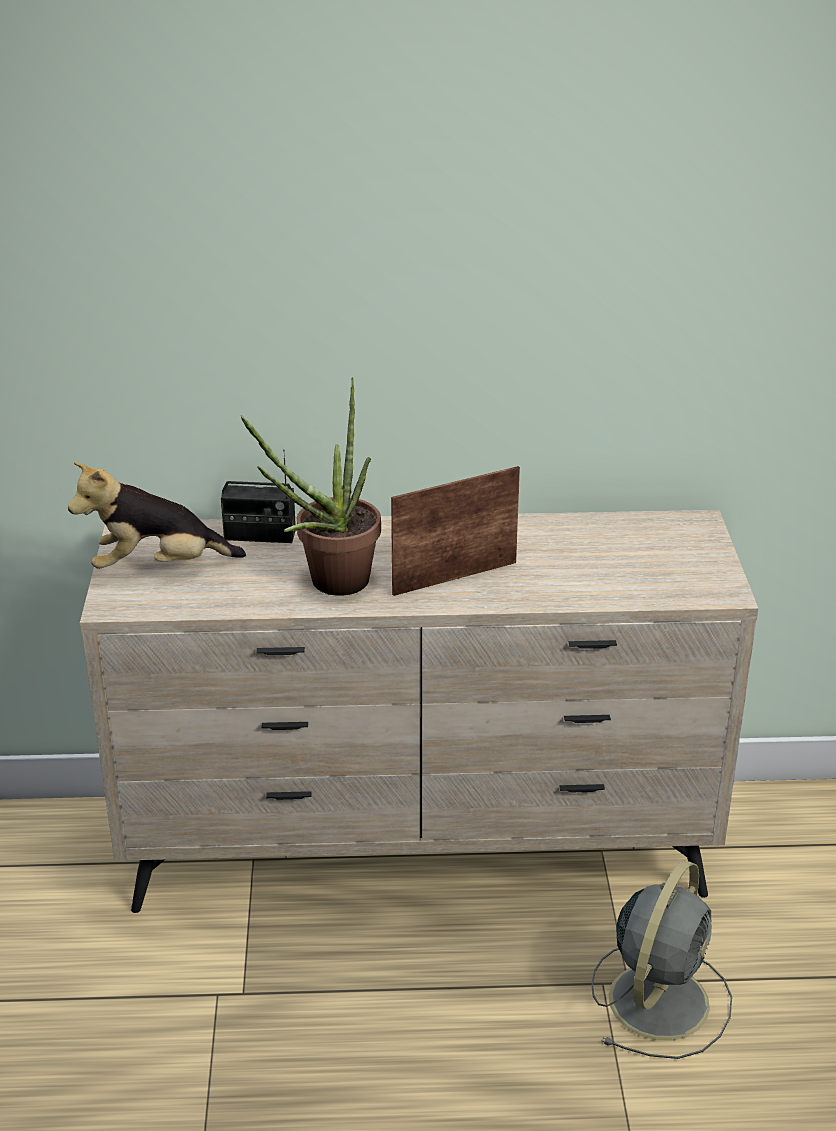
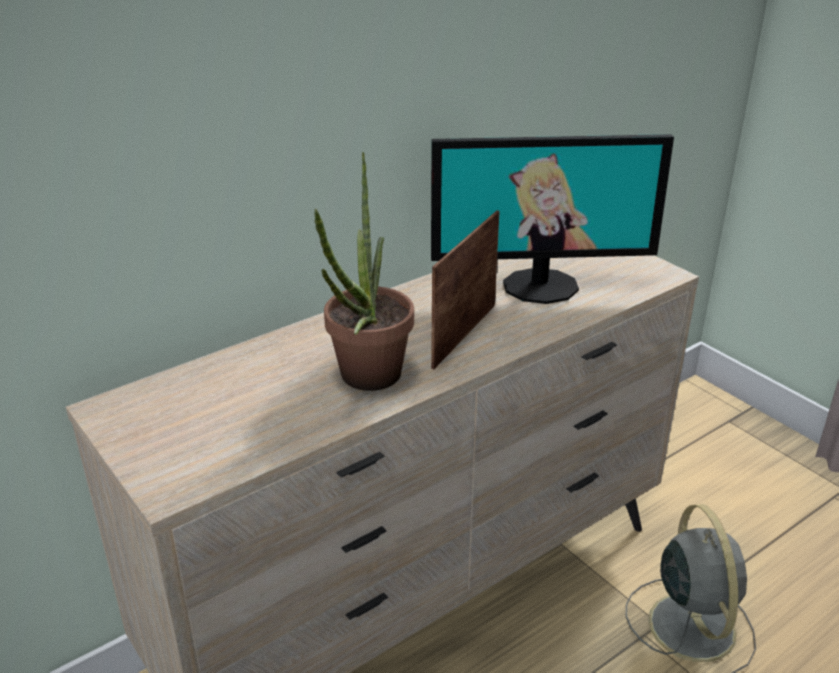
camera: 35 degrees left, 0 degrees up
plush toy [68,462,246,569] -> none
radio [221,449,296,543] -> none
none -> monitor [431,134,674,304]

